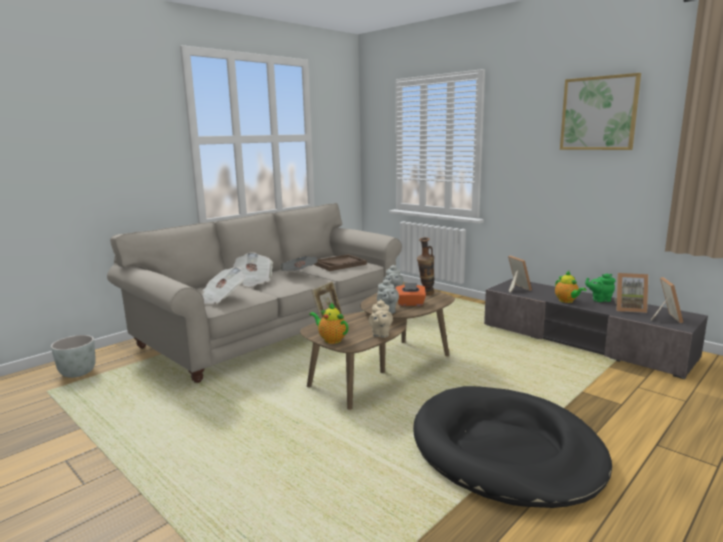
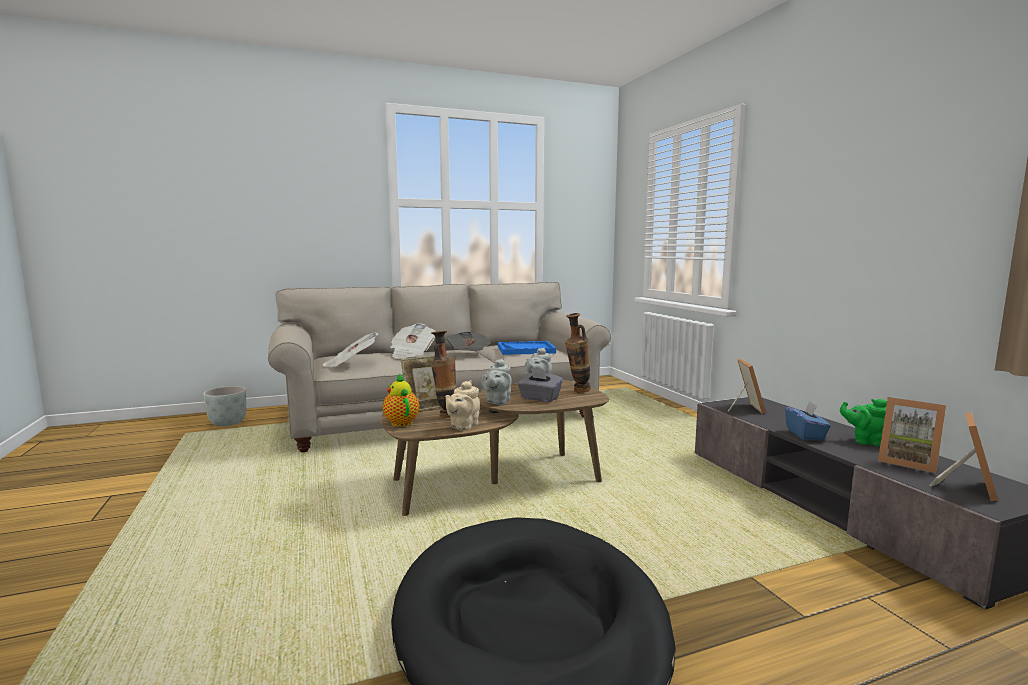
camera: 25 degrees right, 5 degrees down
brown tray [313,254,367,271] -> blue tray [498,341,556,355]
orange tissue box [395,283,426,306] -> grey tissue box [518,368,563,402]
teapot [555,271,587,303] -> blue tissue box [785,401,831,440]
picture [560,73,641,150] -> none
none -> vase [430,331,456,418]

